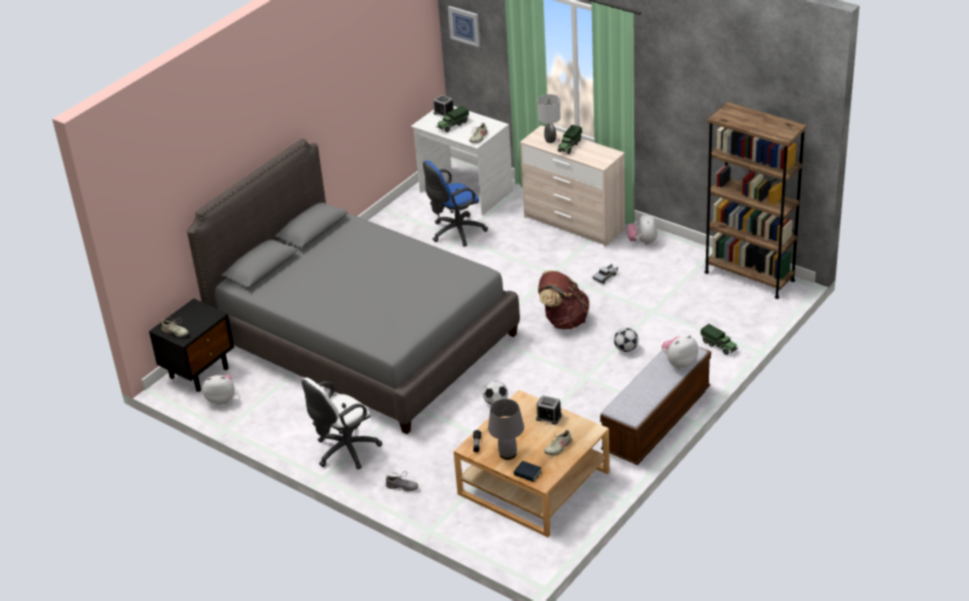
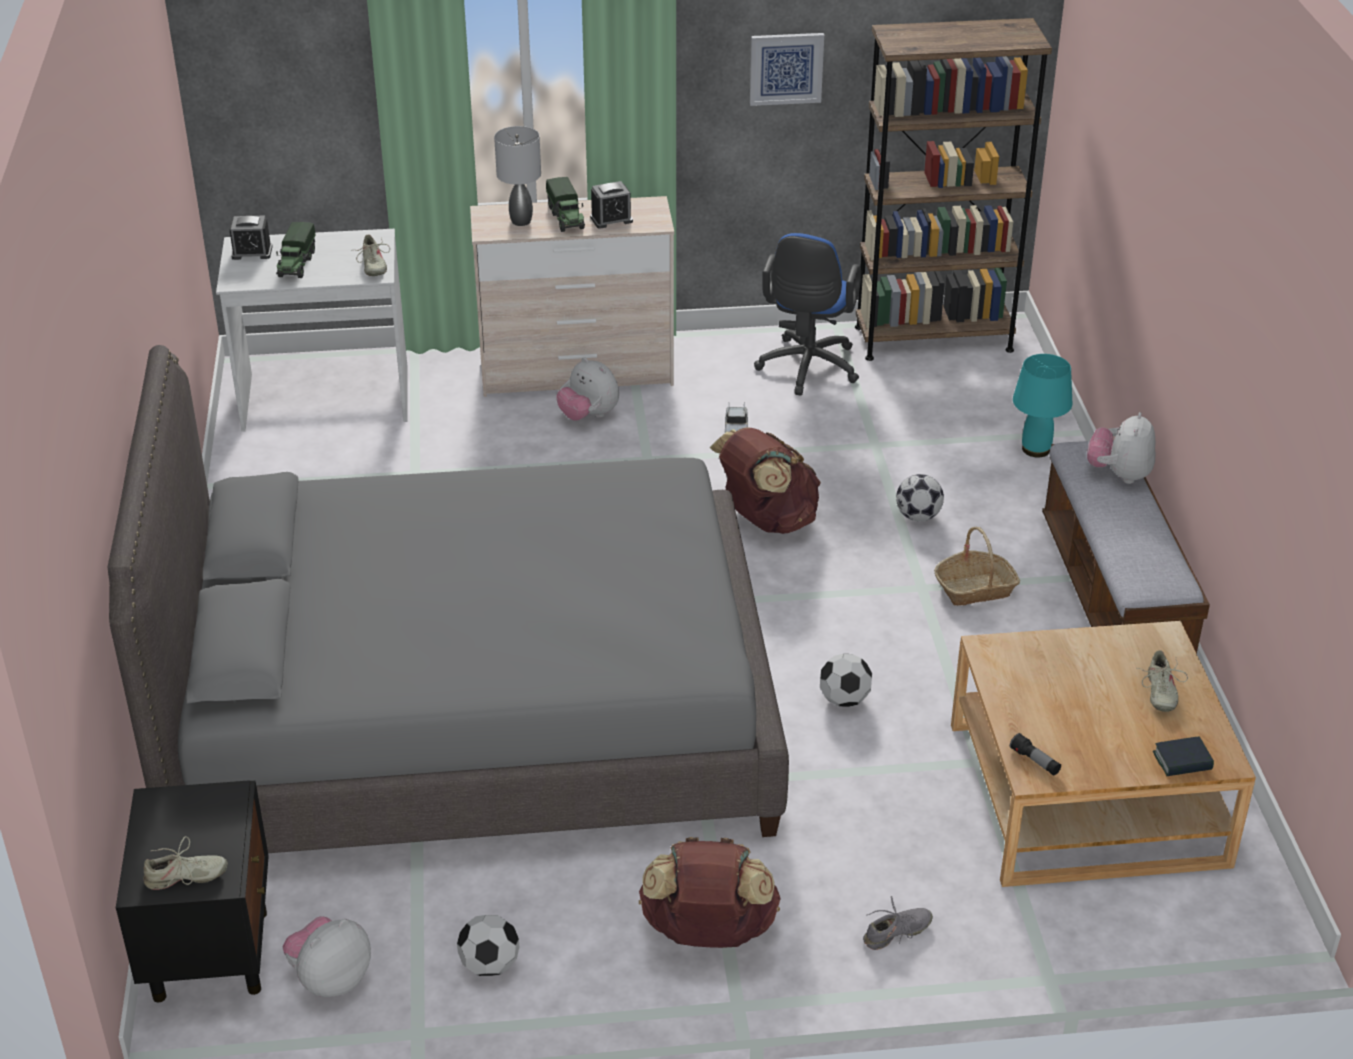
camera: 45 degrees left, 0 degrees up
white office chair [302,378,382,470] -> brown backpack [639,837,781,948]
blue office chair [423,160,488,247] -> blue office chair moved to [754,233,861,395]
picture [448,6,480,47] -> picture moved to [750,33,824,106]
grey table lamp [488,399,524,460] -> none
alarm clock [536,395,562,425] -> alarm clock moved to [590,181,633,229]
plush toy [627,213,657,245] -> plush toy moved to [556,357,619,421]
toy truck [701,324,738,355] -> turquoise table lamp [1013,354,1072,458]
none -> football [457,915,519,976]
none -> basket [934,527,1020,606]

